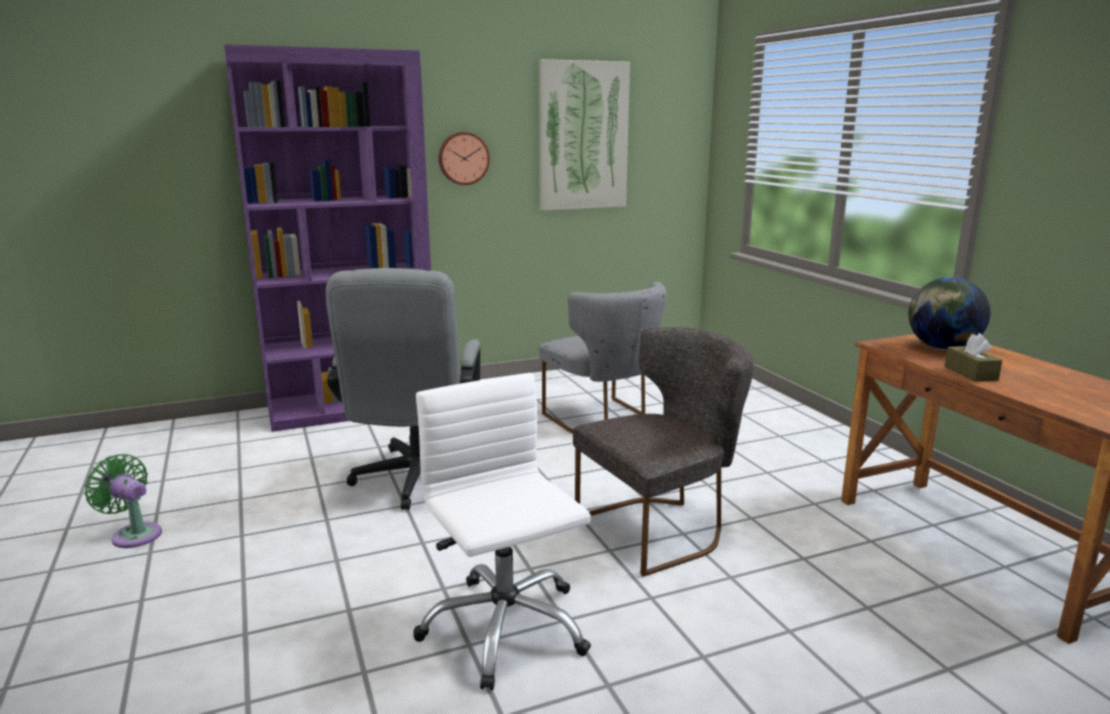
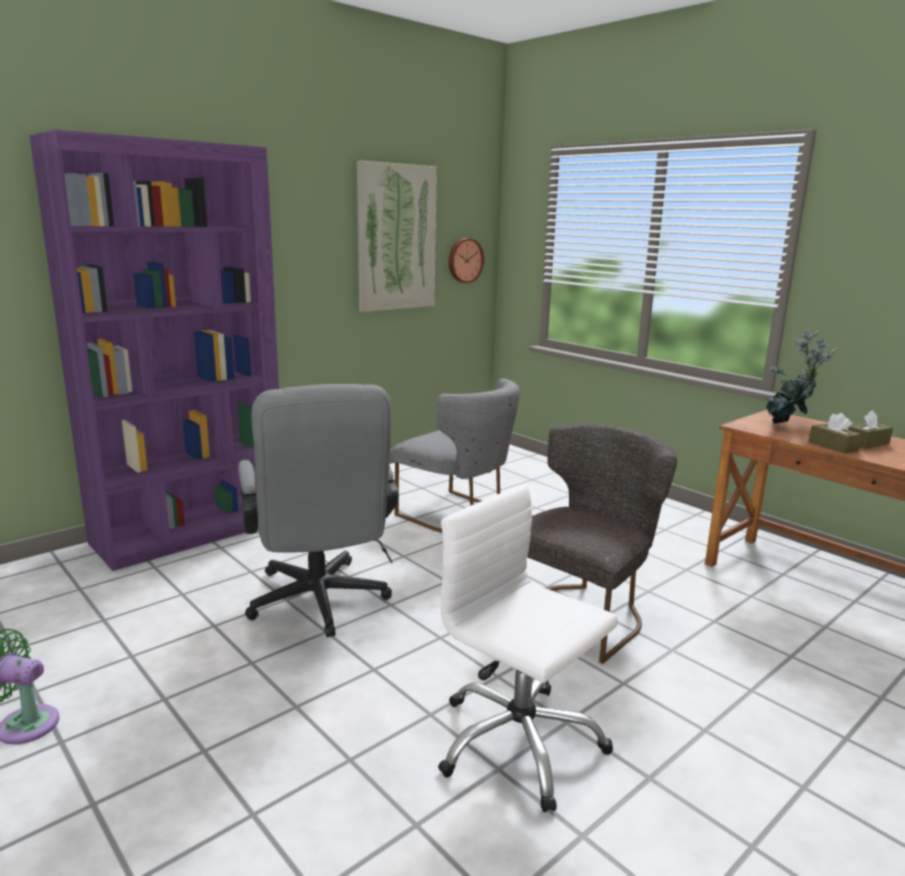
camera: 20 degrees left, 0 degrees up
wall clock [438,132,490,185] -> wall clock moved to [449,238,484,283]
globe [908,277,990,350] -> potted plant [766,327,837,424]
none -> brown tissue box [848,410,893,449]

